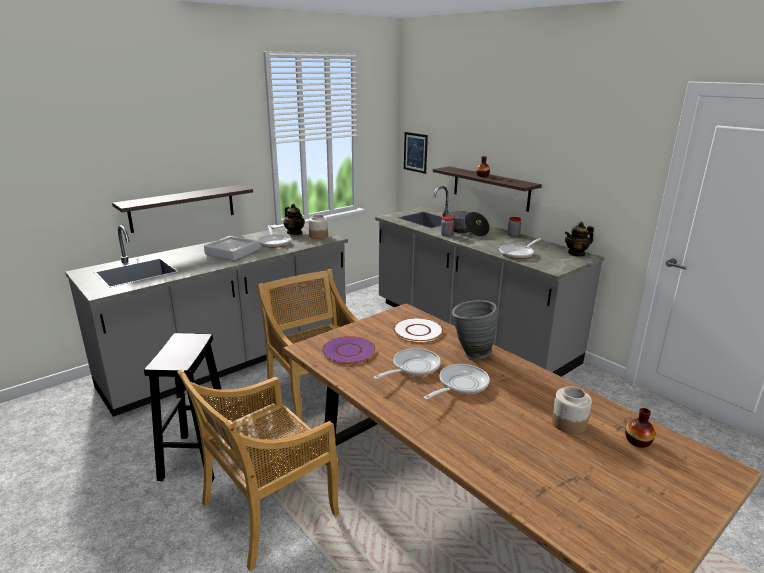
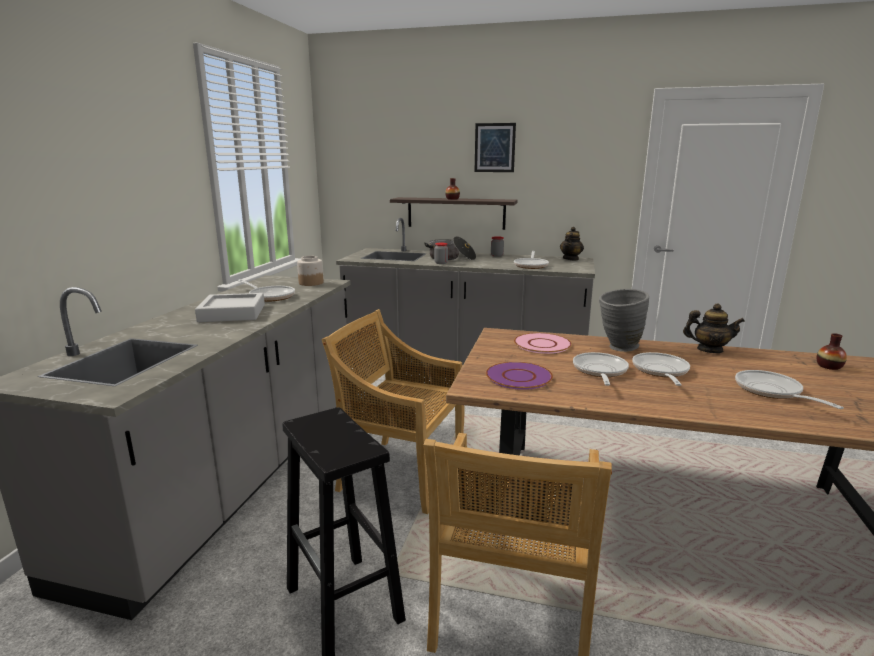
camera: 35 degrees left, 5 degrees down
shelf [112,185,253,233] -> none
teapot [283,204,305,235] -> teapot moved to [683,303,745,353]
white plate [393,318,443,342] -> pink plate [514,333,572,354]
picture [404,132,428,174] -> picture moved to [475,123,516,172]
jar [552,386,592,434] -> none
none -> frying pan [735,370,844,409]

